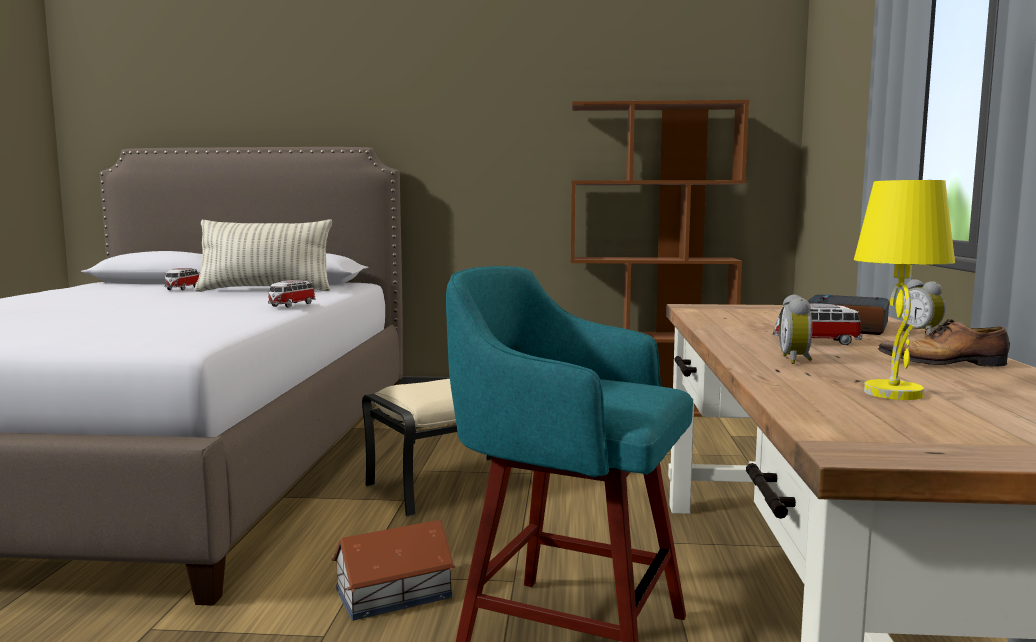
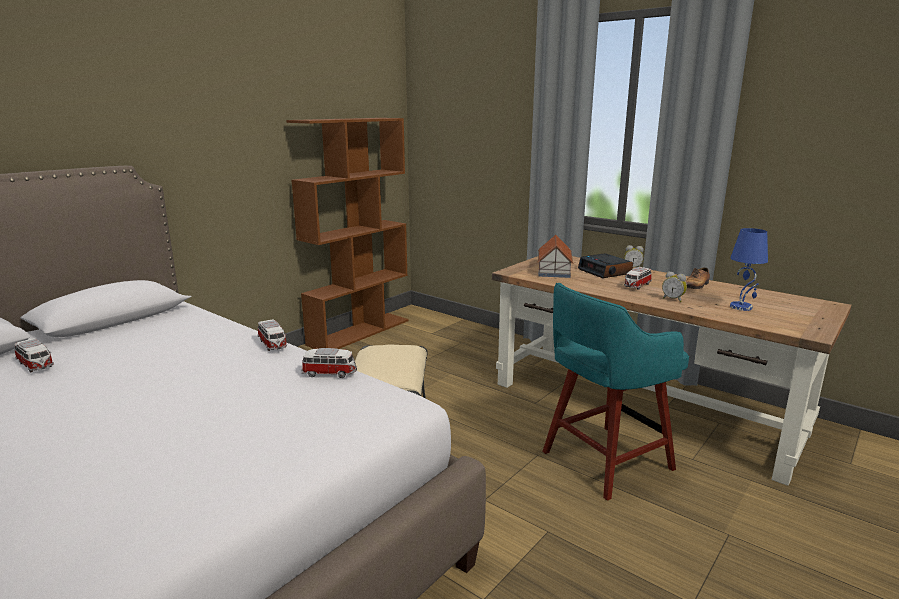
camera: 55 degrees left, 10 degrees up
pillow [195,219,332,292] -> none
toy house [331,520,456,621] -> toy house moved to [537,235,573,278]
yellow table lamp [854,180,955,400] -> blue table lamp [730,228,768,311]
none -> toy car [301,348,357,378]

